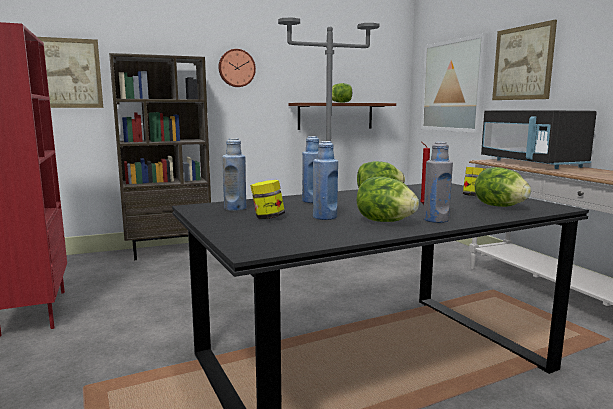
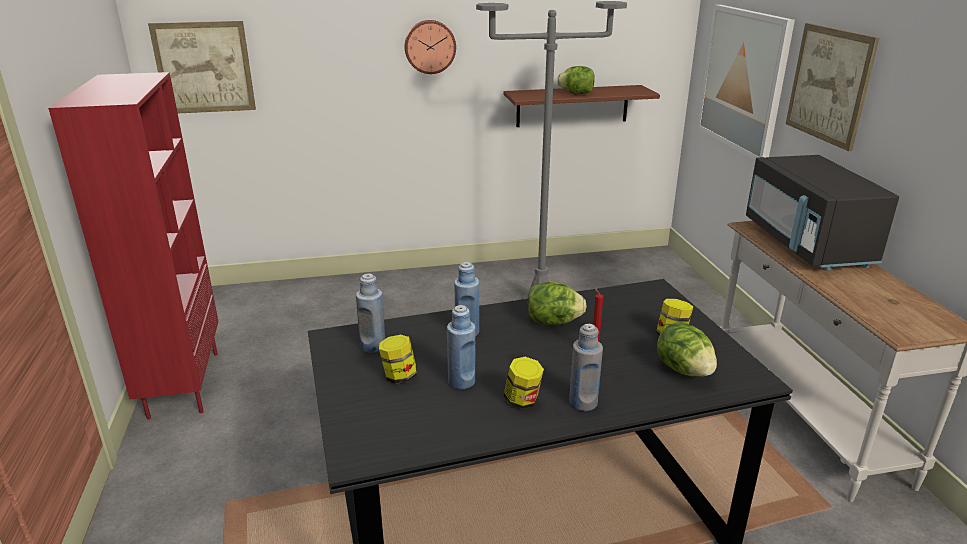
camera: 10 degrees right, 15 degrees up
brown bookcase [109,53,211,260] -> none
lettuce [356,177,419,222] -> jar [504,357,544,409]

